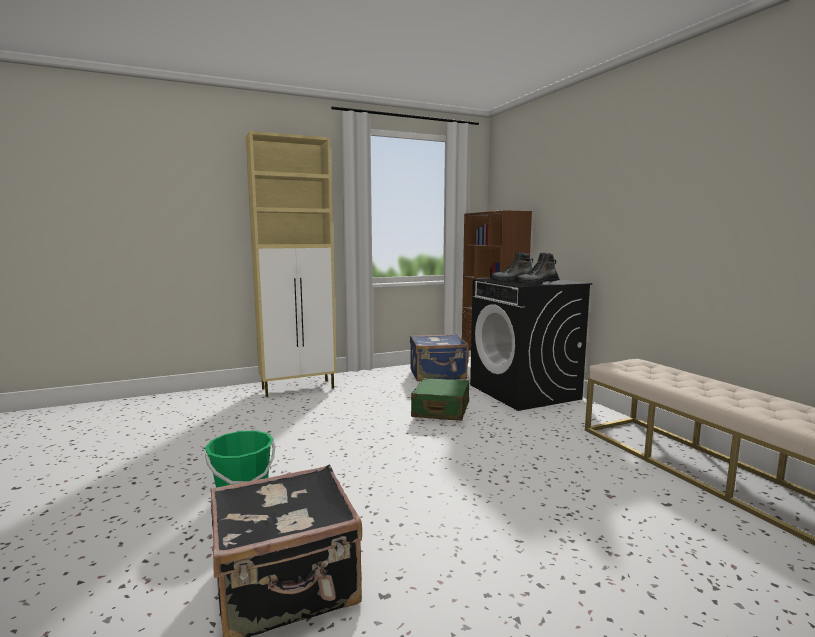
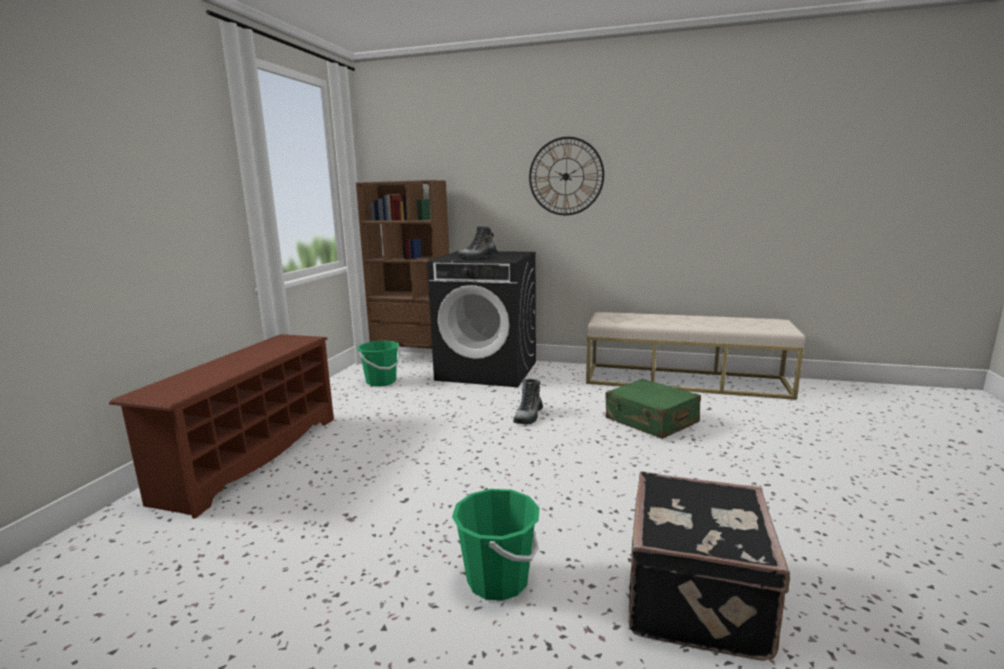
camera: 50 degrees left, 5 degrees up
beige cabinet [246,131,337,397] -> brown shoe rack [109,334,334,519]
blue suitcase [410,334,468,381] -> green bucket [357,340,401,387]
green suitcase [411,378,469,421] -> green suitcase moved to [606,379,701,439]
boot [516,252,559,285] -> boot moved to [513,379,543,424]
none -> wall clock [529,137,604,215]

